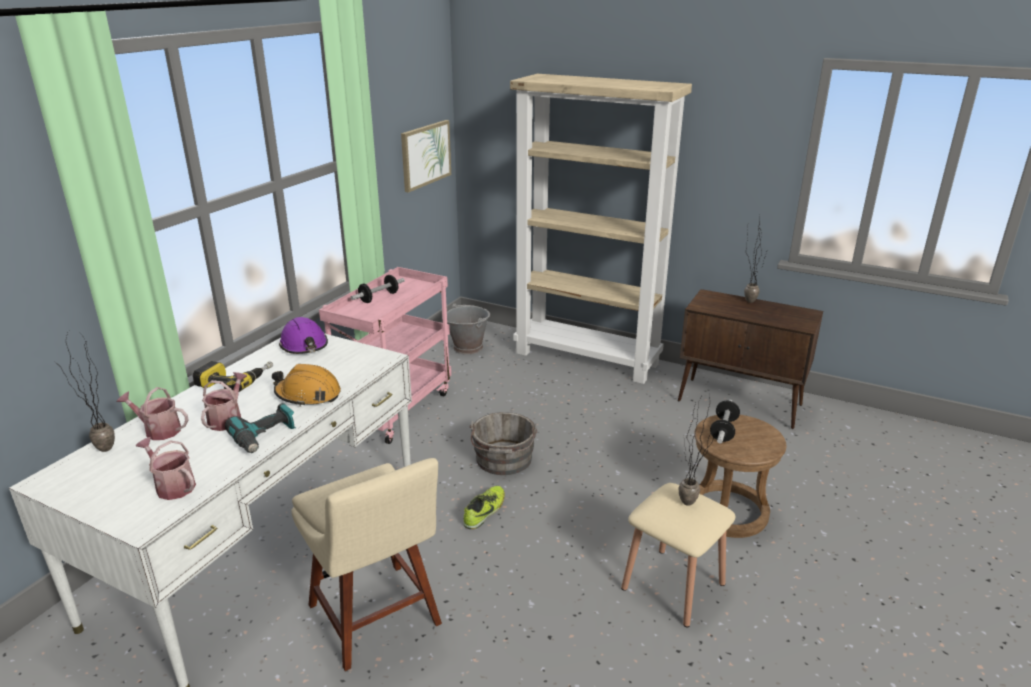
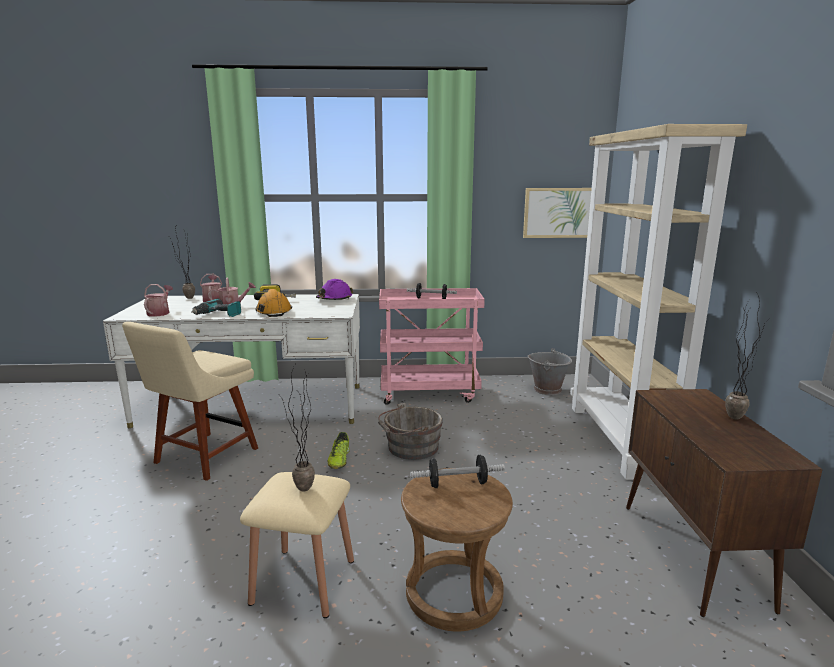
camera: 60 degrees right, 10 degrees down
shoe [463,486,505,529] -> shoe turned 90 degrees clockwise [327,432,350,469]

